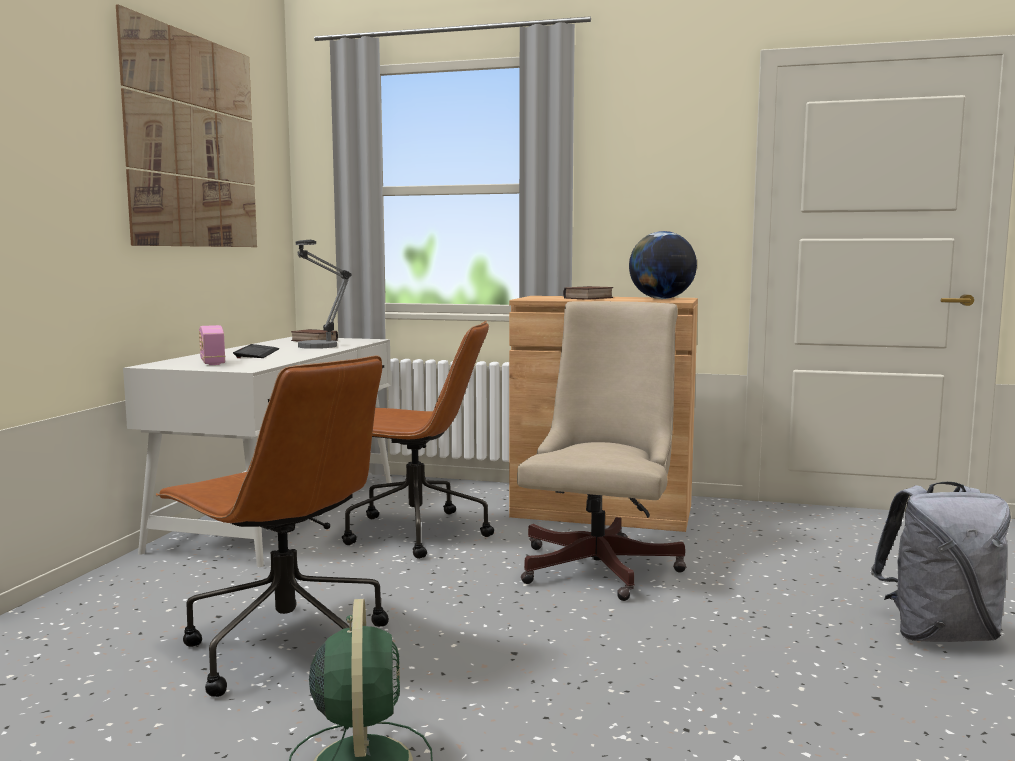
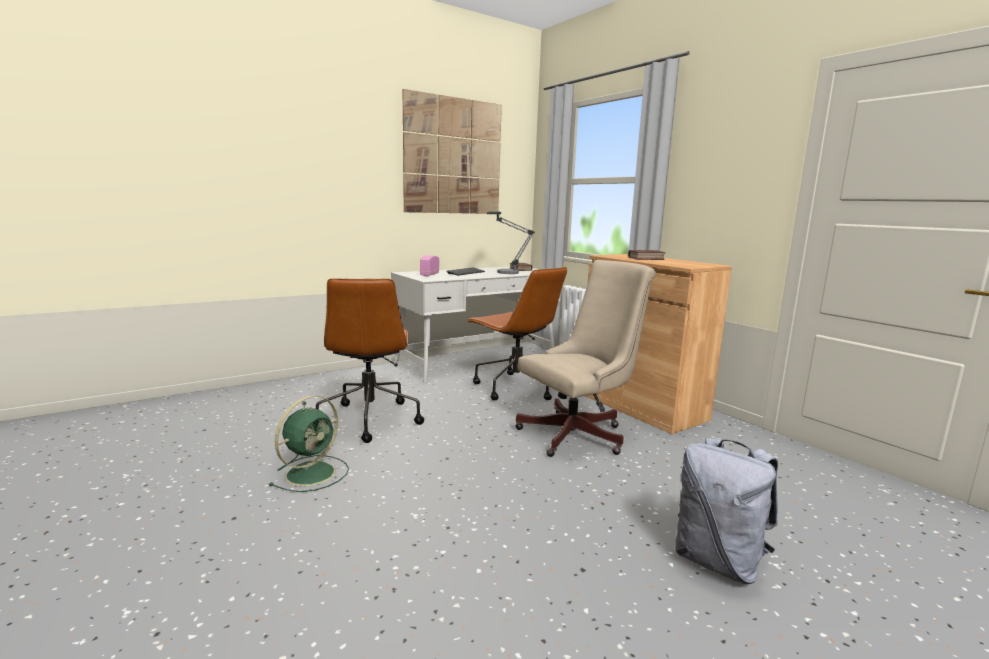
camera: 40 degrees right, 5 degrees up
globe [629,231,697,299] -> none

